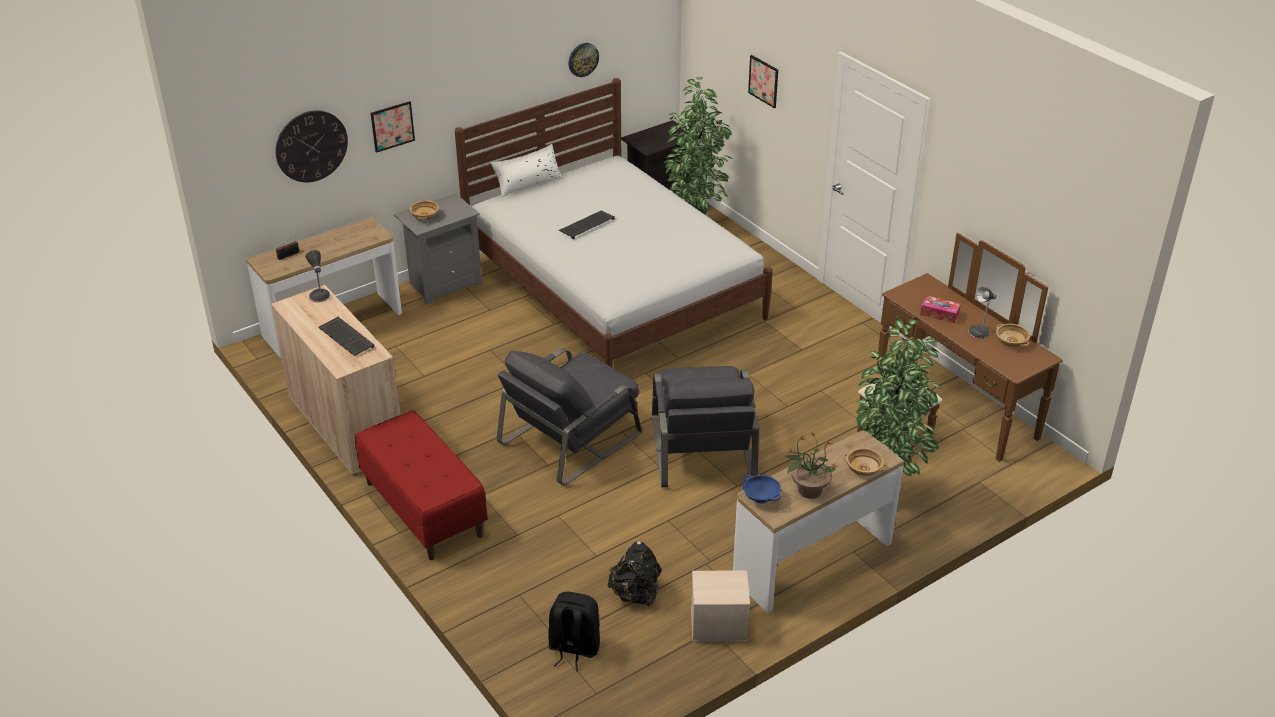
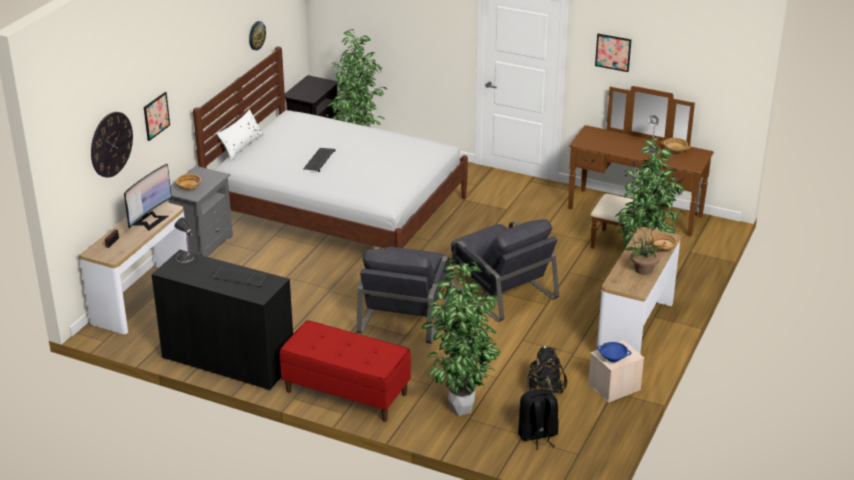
camera: 30 degrees left, 5 degrees down
beige cabinet [271,285,401,476] -> black cabinet [151,250,293,391]
blue bowl [742,475,782,504] -> blue bowl moved to [597,342,632,363]
picture [748,55,778,108] -> picture moved to [595,34,631,72]
tissue box [920,295,961,323] -> none
none -> monitor [124,164,172,231]
none -> potted plant [421,259,501,416]

